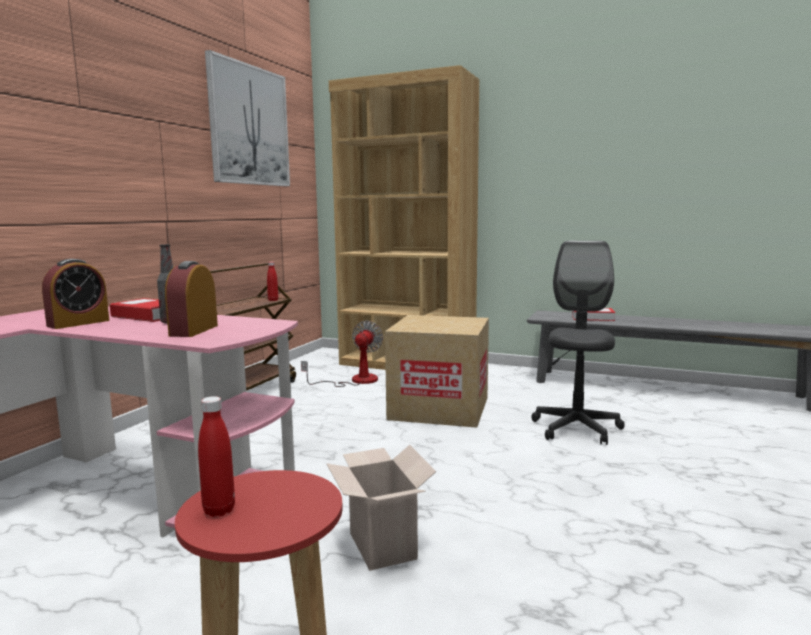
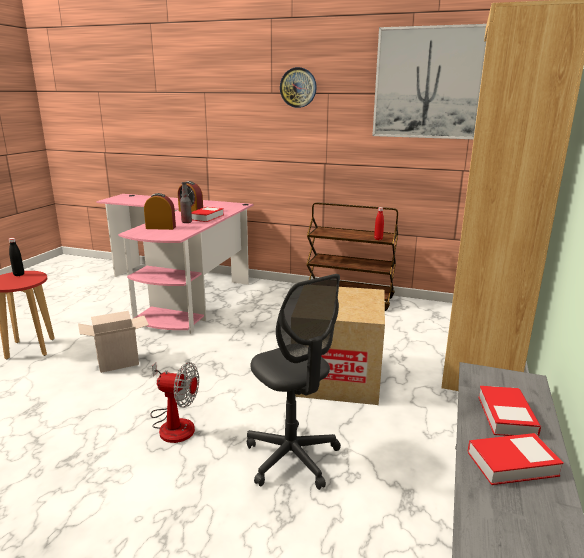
camera: 85 degrees right, 10 degrees up
red bottle [198,396,235,517] -> black bottle [9,238,24,276]
fan [301,321,383,387] -> fan moved to [150,362,199,443]
grey office chair [531,241,625,445] -> grey office chair turned 45 degrees clockwise [247,274,341,490]
none -> wall clock [280,67,317,108]
none -> book [468,433,564,485]

